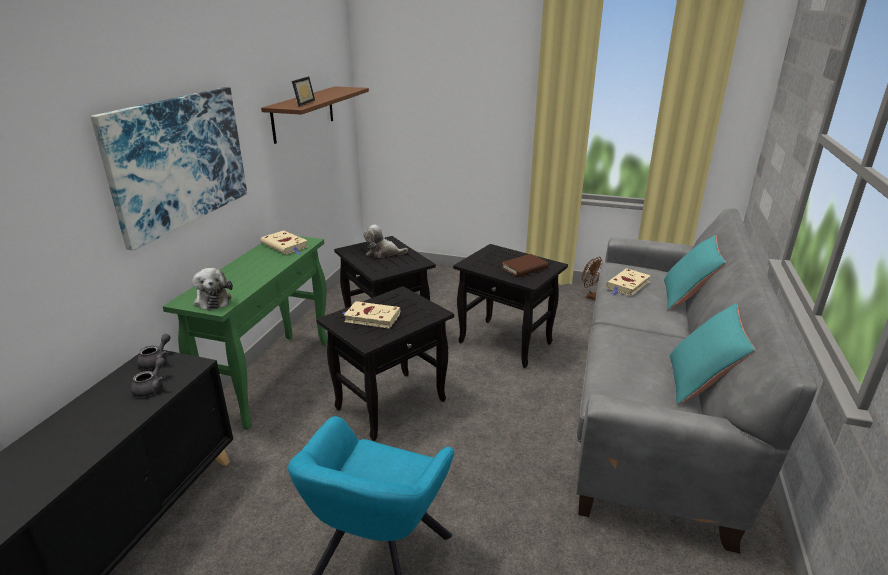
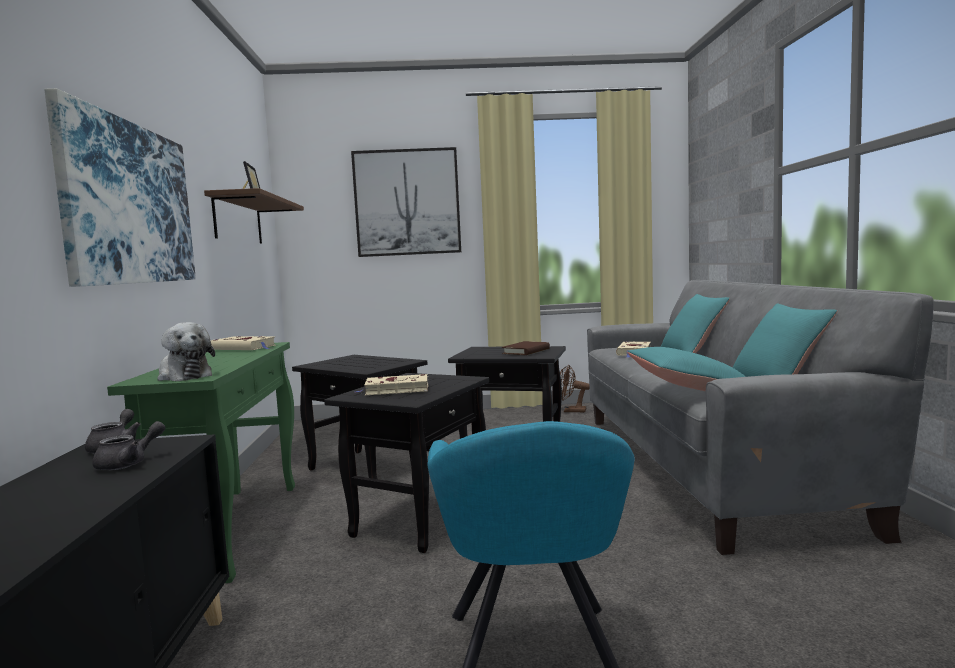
camera: 20 degrees left, 20 degrees down
grey teapot [131,357,165,397] -> grey teapot turned 45 degrees clockwise [92,421,165,470]
plush toy [363,225,408,258] -> none
none -> picture [351,147,461,257]
none -> turquoise pillow [627,347,746,391]

